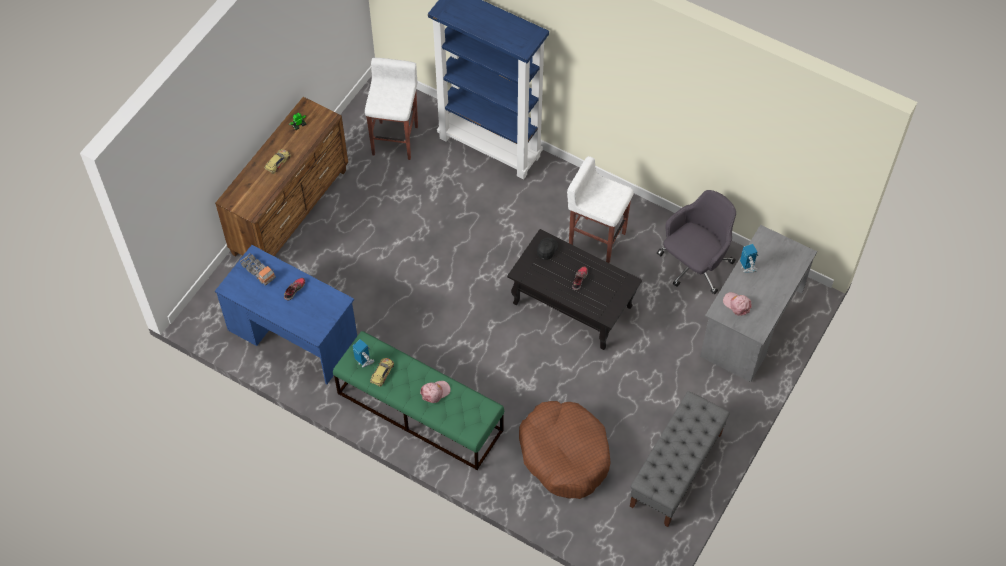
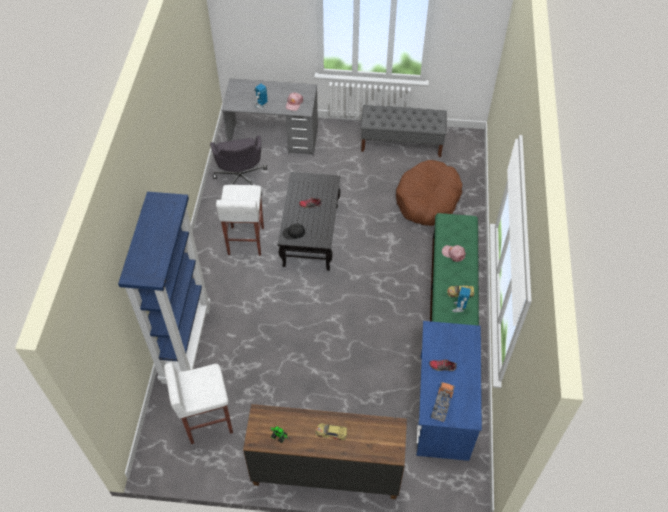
camera: 115 degrees left, 5 degrees down
grey office chair [657,190,736,294] -> grey office chair turned 120 degrees counterclockwise [210,136,267,196]

